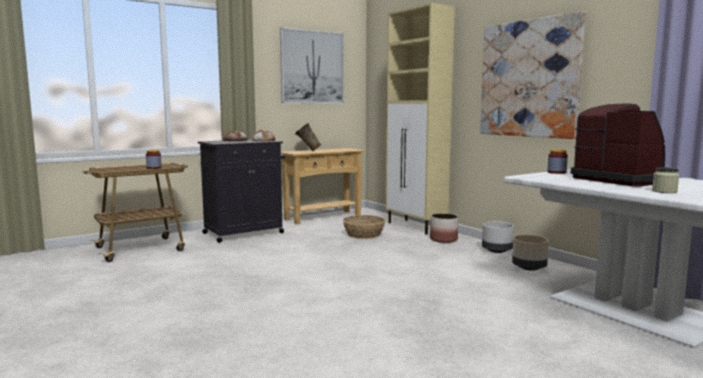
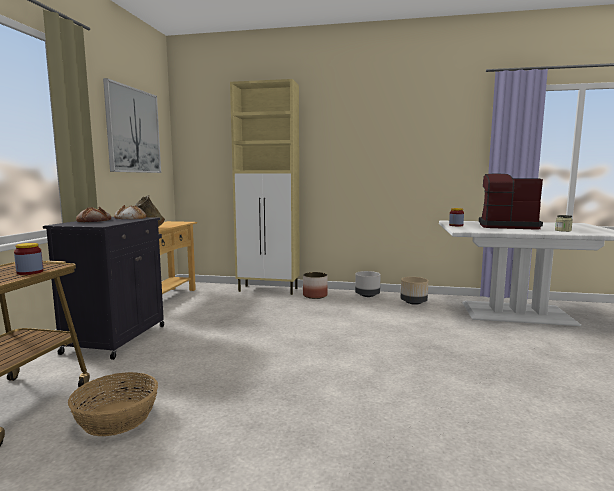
camera: 45 degrees left, 0 degrees up
basket [343,215,385,239] -> basket moved to [68,372,158,436]
picture [480,11,586,139] -> none

